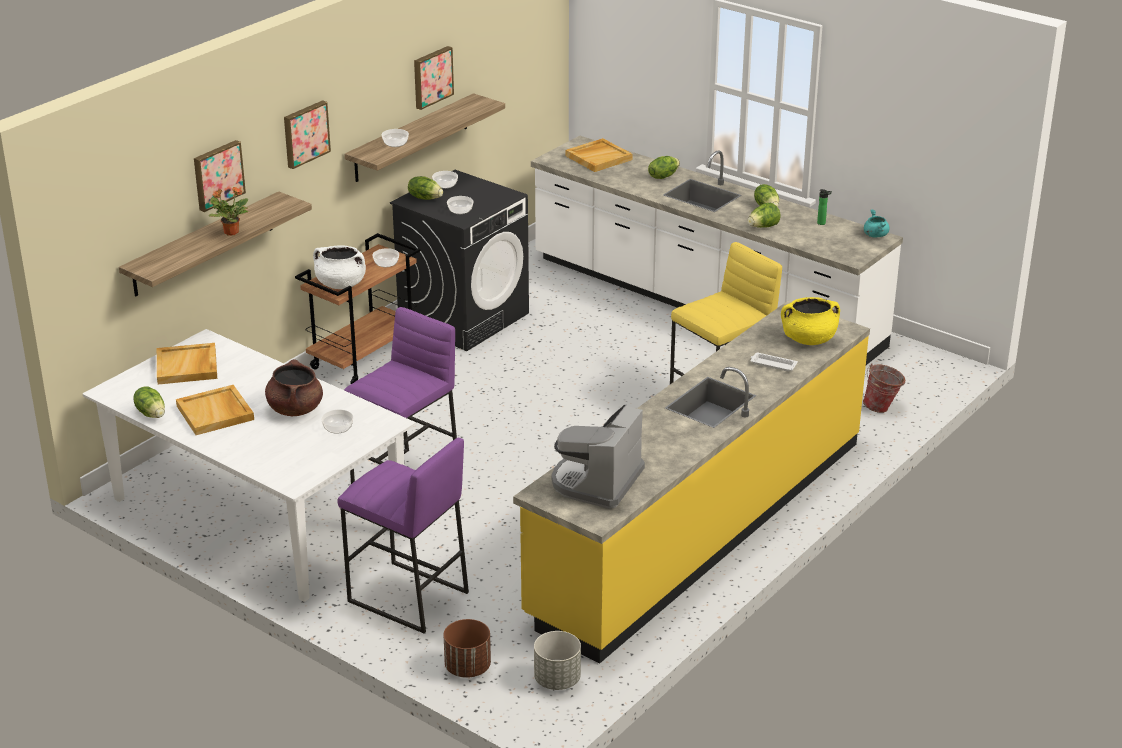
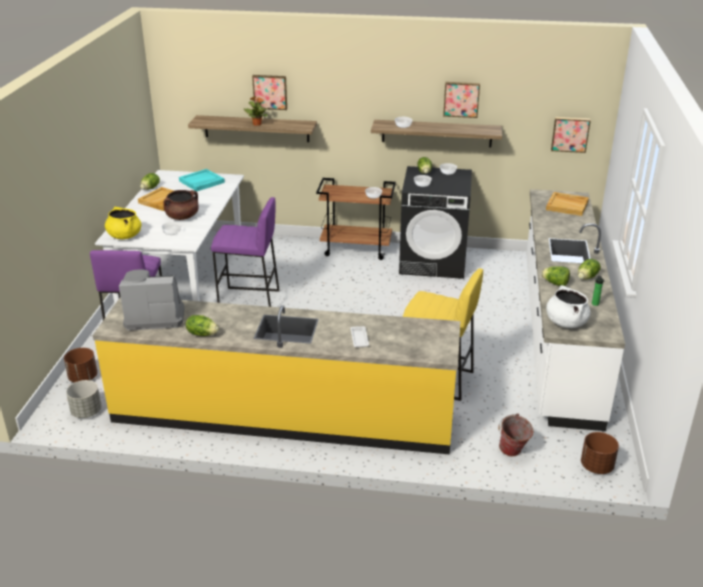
camera: 60 degrees right, 0 degrees up
beige tray [157,343,217,385] -> turquoise tray [179,169,225,191]
picture [284,100,331,169] -> picture moved to [551,117,591,153]
white cooking pot [313,246,366,289] -> white cooking pot moved to [546,285,591,328]
lettuce [648,156,680,179] -> lettuce moved to [186,315,219,336]
yellow cooking pot [781,297,840,345] -> yellow cooking pot moved to [105,207,141,239]
turquoise cooking pot [864,210,890,238] -> none
none -> brown planter [581,432,619,474]

